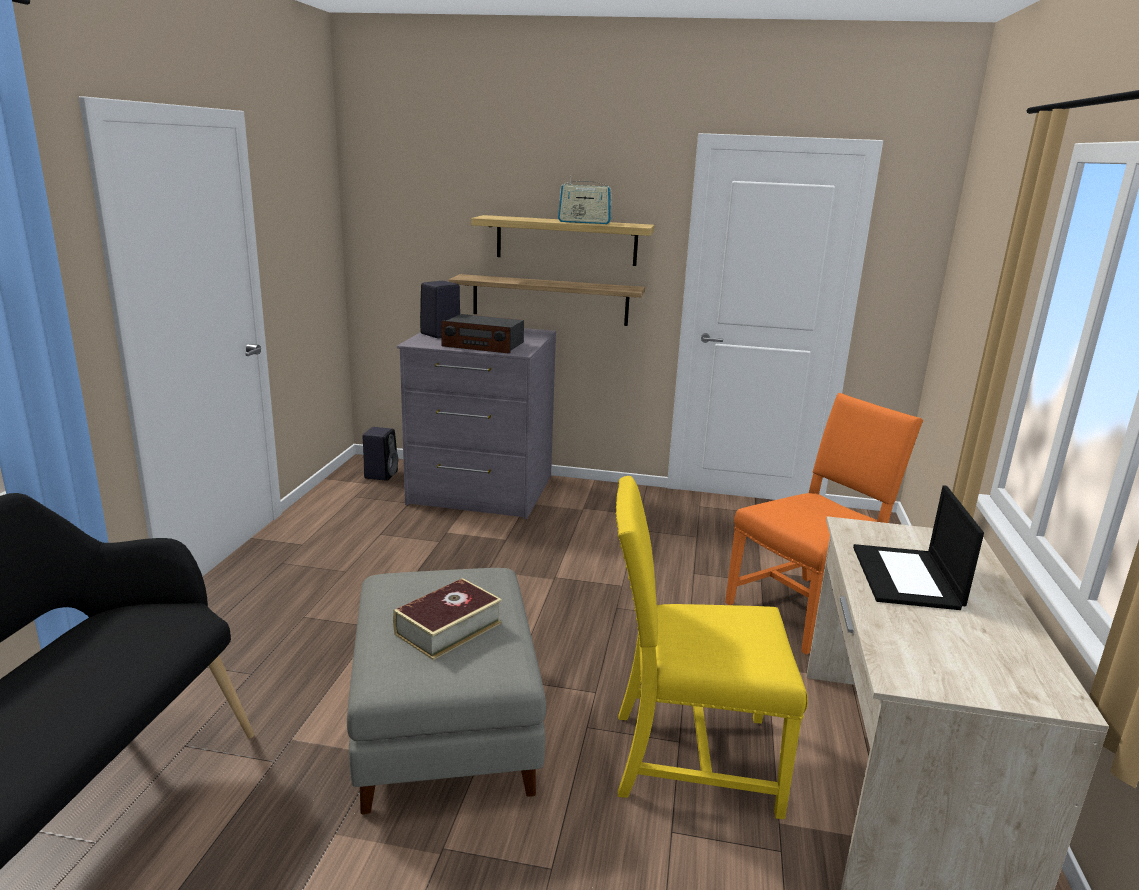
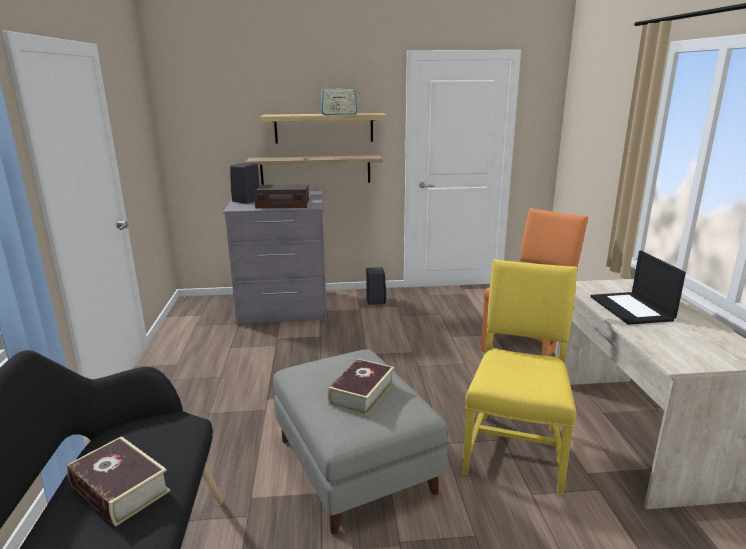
camera: 15 degrees left, 0 degrees up
black speaker [362,427,398,481] -> black speaker moved to [366,267,387,305]
yellow chair [616,476,808,819] -> yellow chair turned 120 degrees clockwise [462,259,577,495]
none -> book [67,436,170,527]

